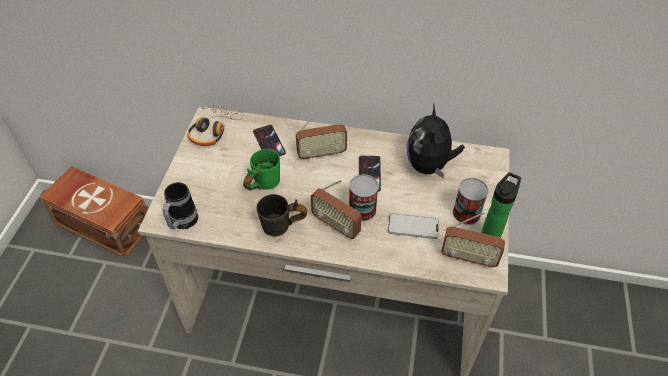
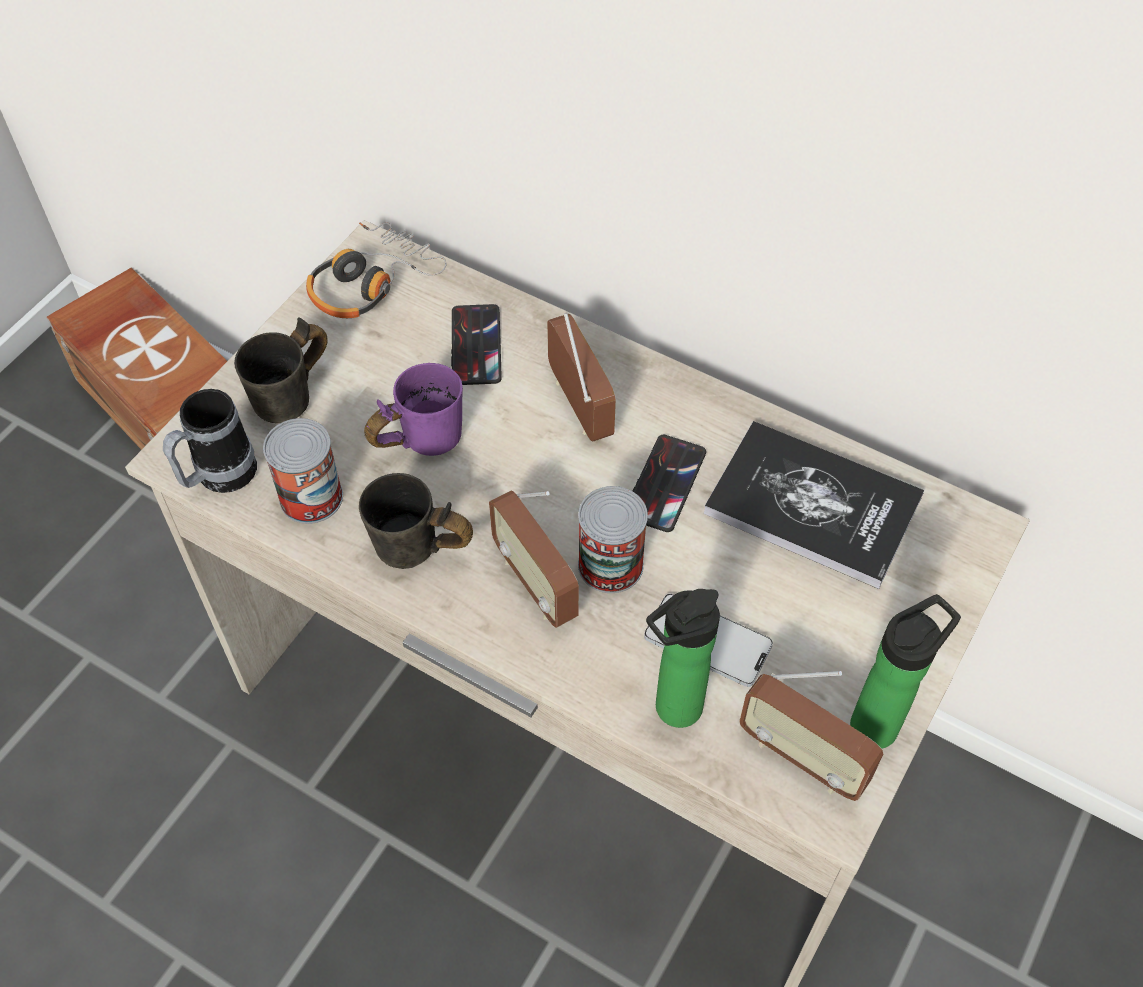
camera: 20 degrees right, 5 degrees up
green mug [243,149,280,190] -> purple mug [364,363,463,456]
radio [296,106,347,161] -> radio turned 120 degrees counterclockwise [547,313,616,442]
plush toy [406,103,465,178] -> book [704,421,924,589]
can [453,178,489,225] -> can moved to [263,418,343,524]
none -> grey mug [234,317,328,423]
none -> bottle [646,589,720,728]

